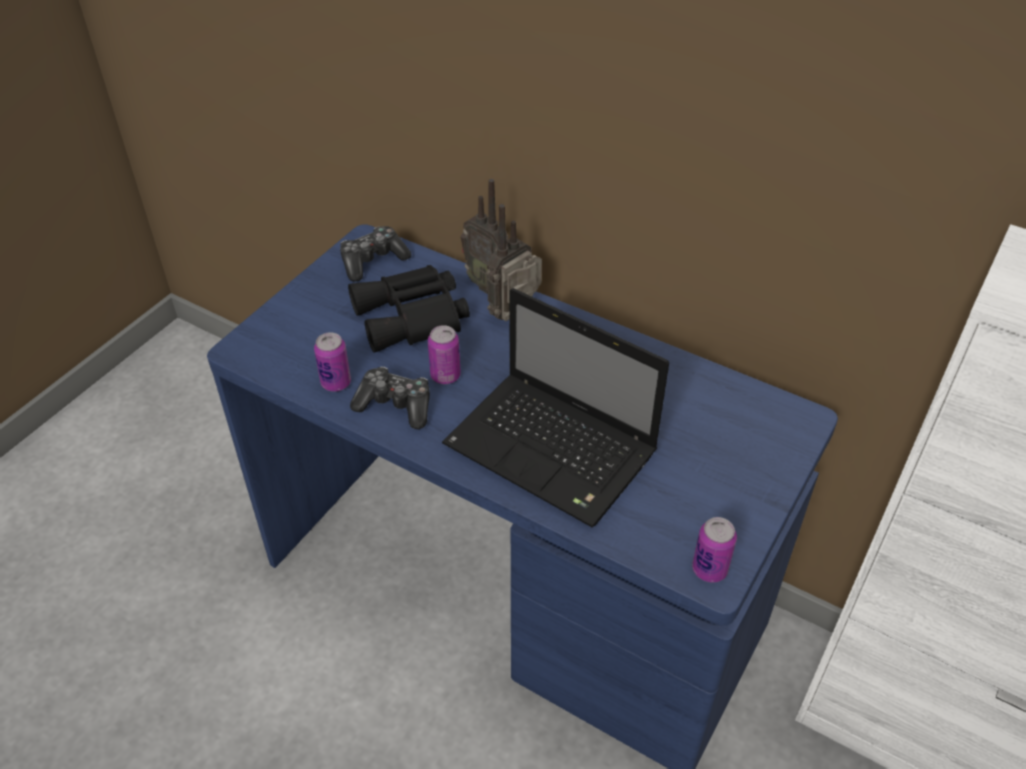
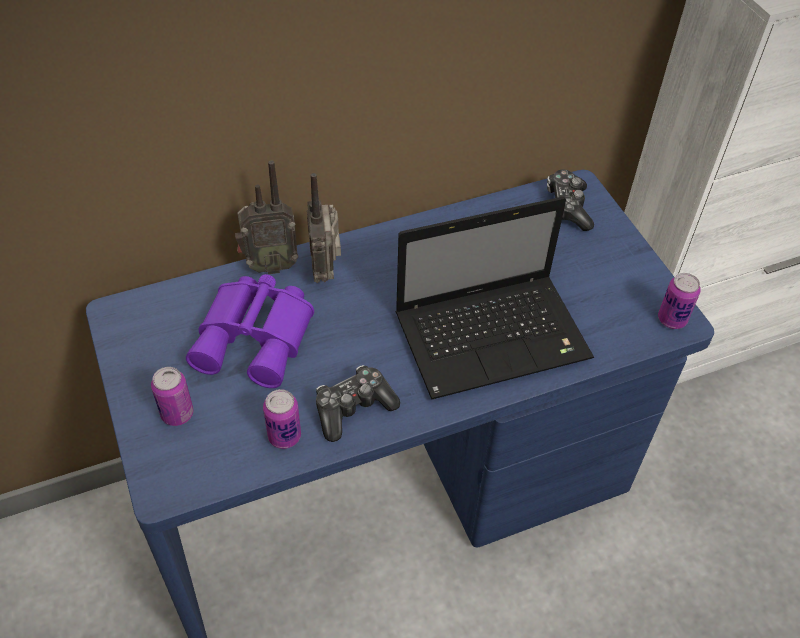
camera: 55 degrees left, 5 degrees up
game controller [340,226,411,282] -> game controller moved to [547,169,594,231]
black binoculars [348,265,470,353] -> purple binoculars [186,274,314,388]
can [428,325,461,384] -> can moved to [151,367,194,426]

